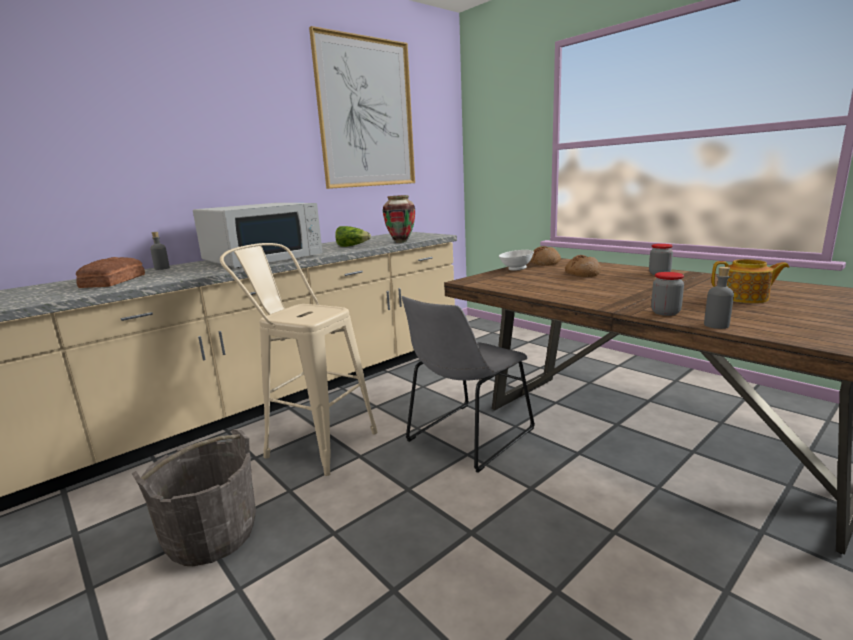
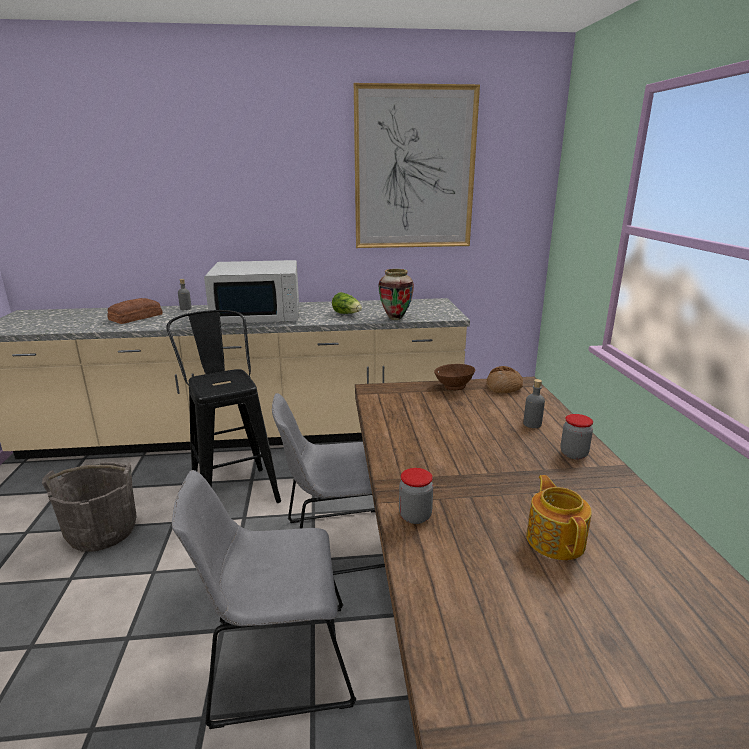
camera: 35 degrees right, 5 degrees up
beige stool [220,243,377,476] -> black stool [166,310,281,503]
white bowl [499,250,534,271] -> brown bowl [434,364,475,390]
bread [565,255,601,277] -> none
grey bottle [704,267,734,329] -> grey bottle moved to [523,379,545,428]
teapot [711,259,789,303] -> teapot turned 150 degrees counterclockwise [526,475,592,560]
none -> grey chair [172,470,356,729]

